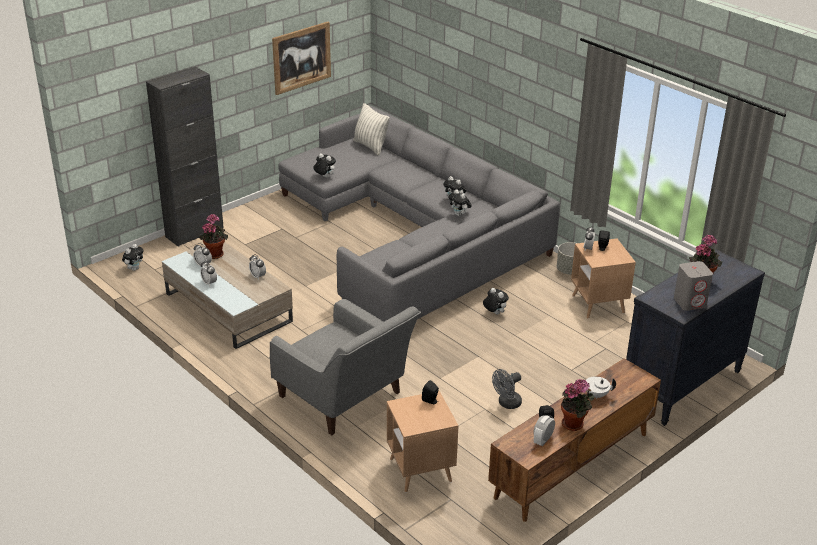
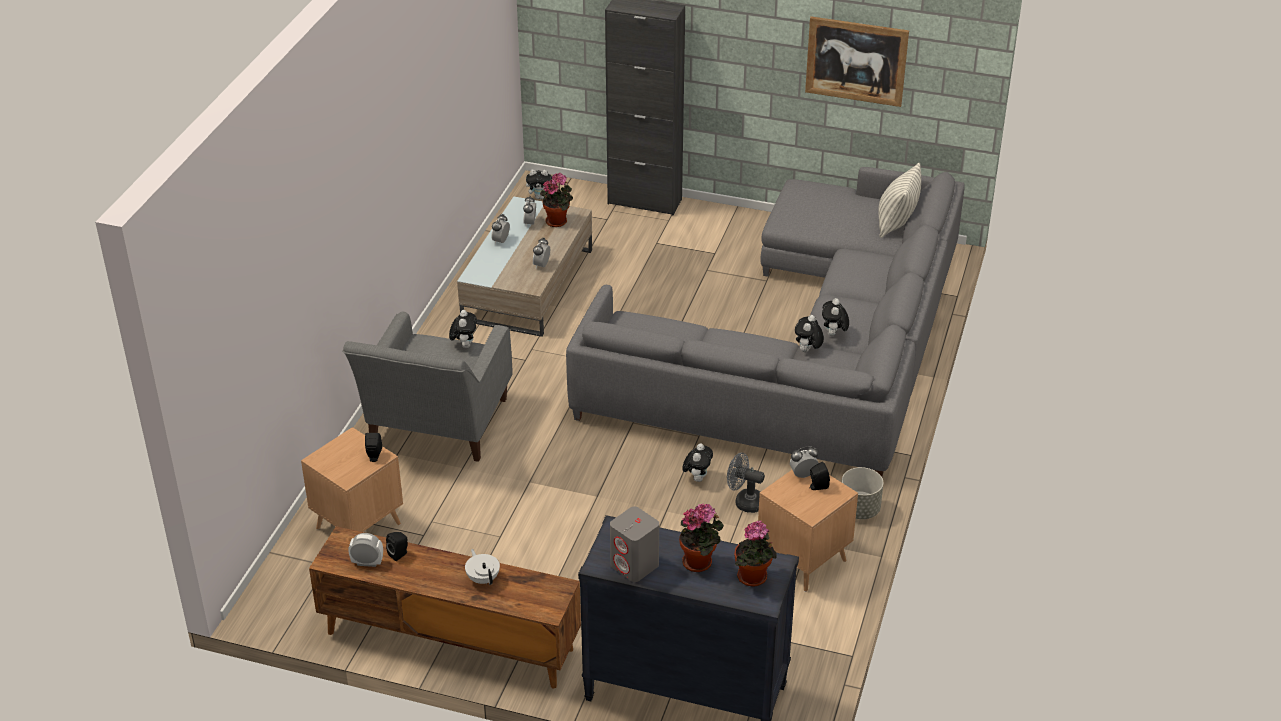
camera: 60 degrees right, 5 degrees up
plush toy [313,153,336,178] -> plush toy moved to [449,310,477,348]
grey fan [492,369,522,409] -> grey fan moved to [727,453,765,513]
potted plant [561,379,595,431] -> potted plant moved to [734,520,777,587]

